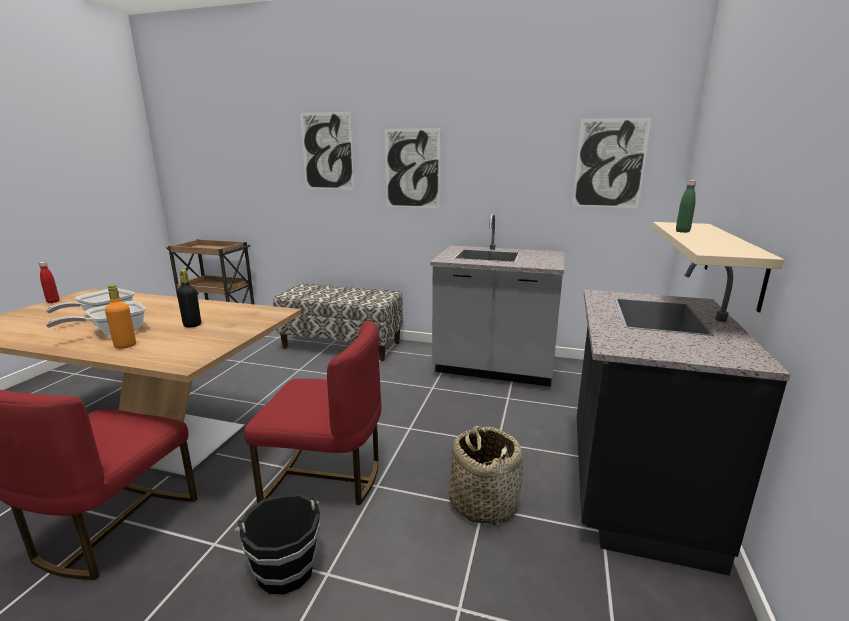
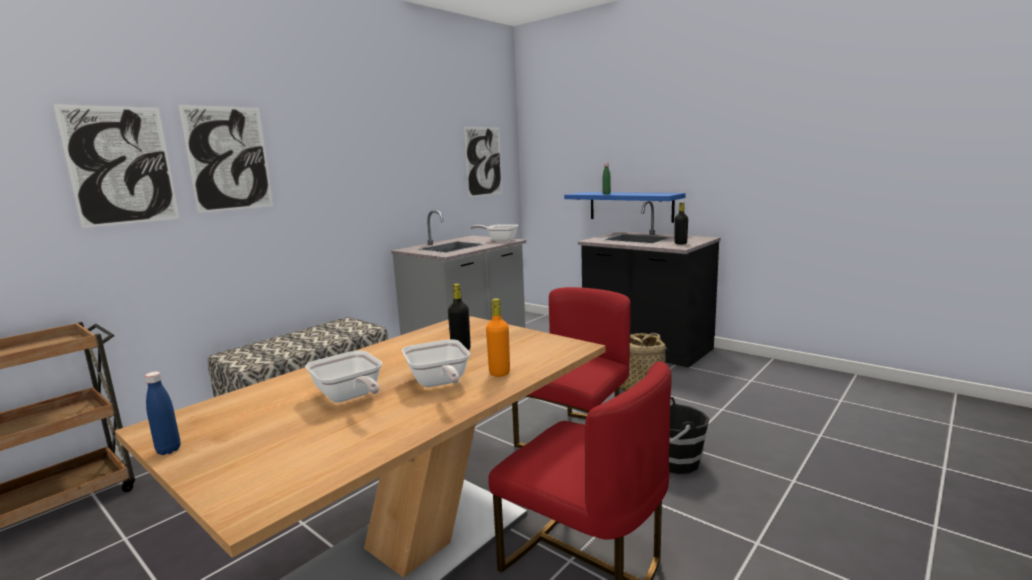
camera: 65 degrees left, 5 degrees down
red bottle [39,262,59,303] -> blue bottle [145,371,181,455]
picture [385,128,440,208] -> picture moved to [53,104,179,228]
beige shelf [652,222,784,312] -> blue shelf [564,192,686,223]
none -> frying pan [470,224,518,241]
none -> black bottle [674,202,688,245]

